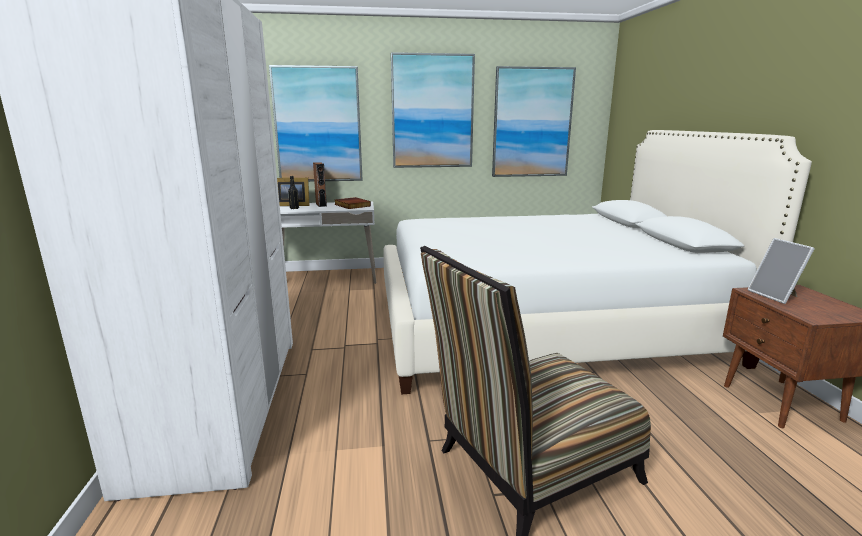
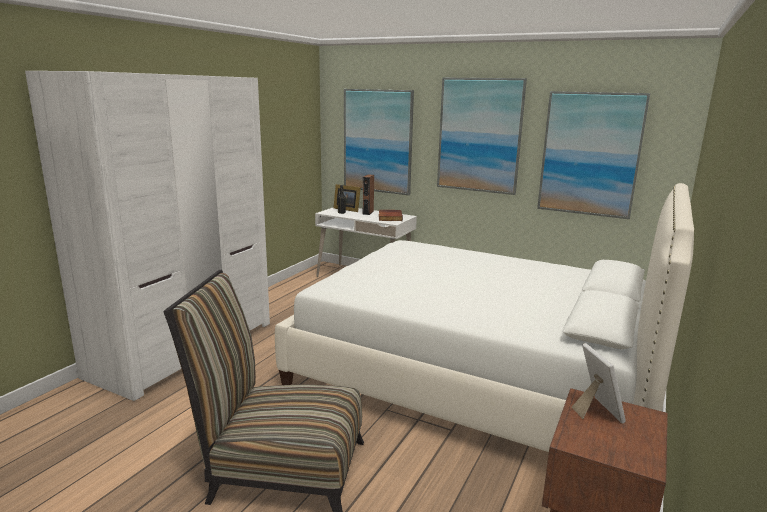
camera: 35 degrees right, 0 degrees up
picture frame [748,238,815,304] -> picture frame turned 150 degrees clockwise [572,343,626,423]

